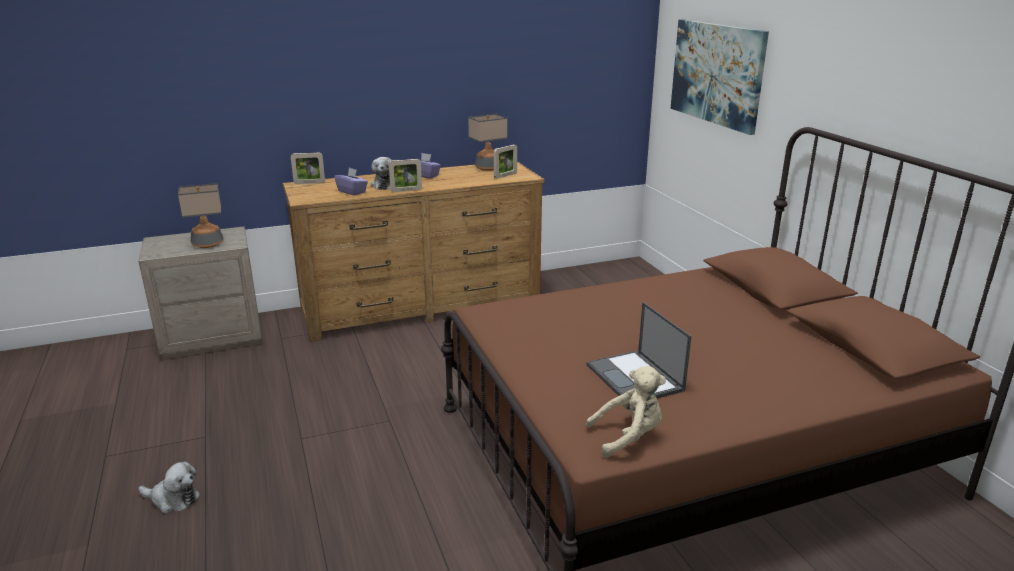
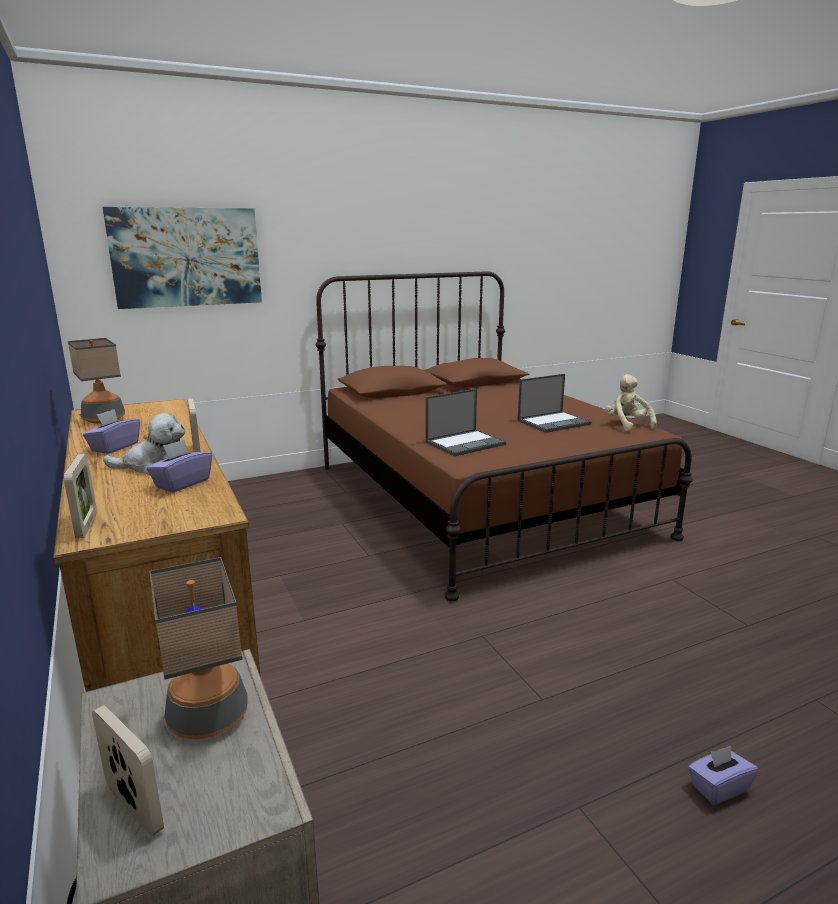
camera: 95 degrees left, 5 degrees down
plush toy [138,462,200,514] -> purple tissue box [688,746,758,805]
picture frame [494,145,517,179] -> picture frame moved to [92,705,164,836]
none -> laptop [425,389,506,456]

